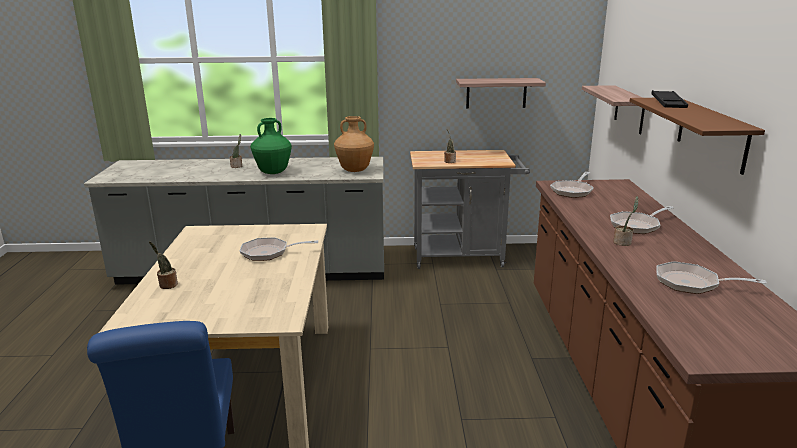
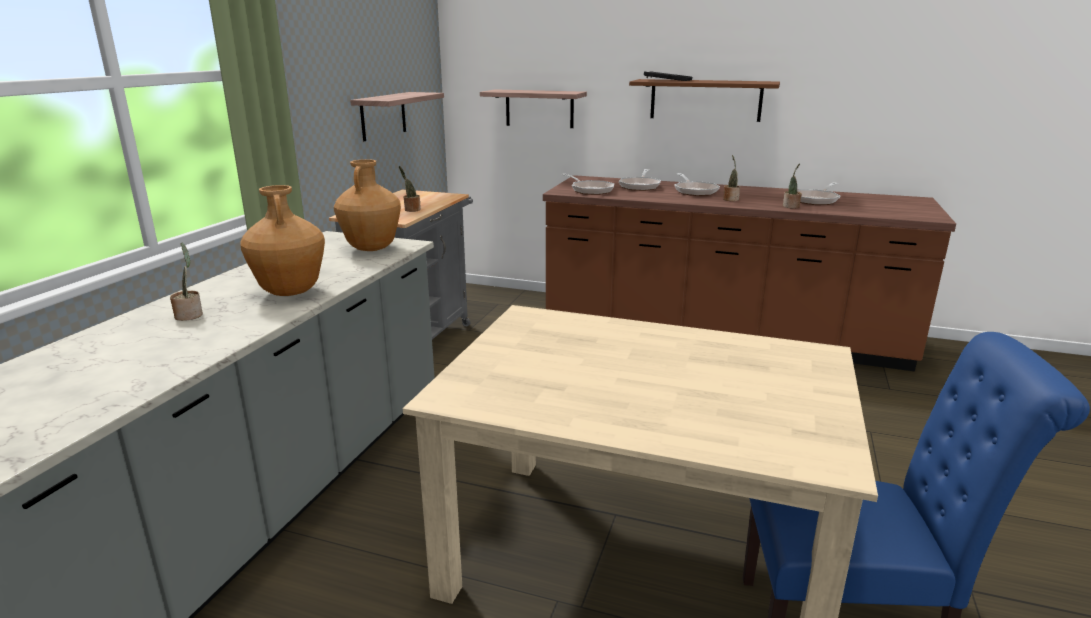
camera: 70 degrees left, 0 degrees up
potted plant [149,241,178,289] -> potted plant moved to [783,163,802,209]
frying pan [240,237,318,261] -> frying pan moved to [619,169,661,191]
green vase [250,118,292,174] -> brown vase [240,185,325,296]

